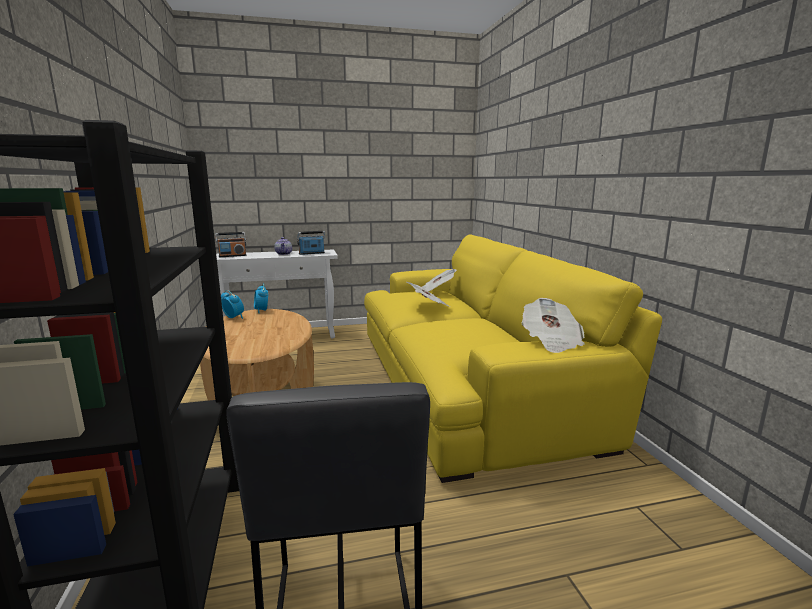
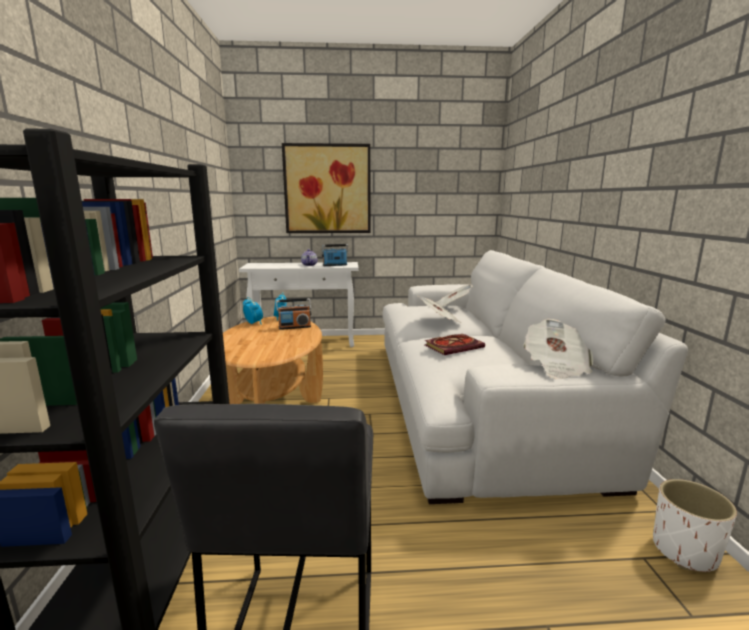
camera: 10 degrees right, 0 degrees up
radio [215,232,247,257] -> radio moved to [276,298,311,330]
yellow sofa [364,234,662,483] -> white sofa [382,250,688,504]
none -> picture [282,143,371,233]
none -> book [425,334,485,355]
none -> white planter [653,479,737,572]

